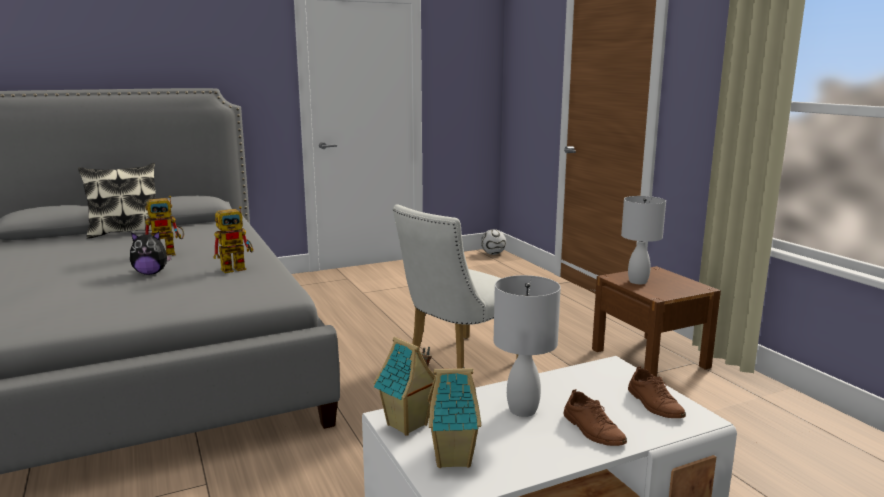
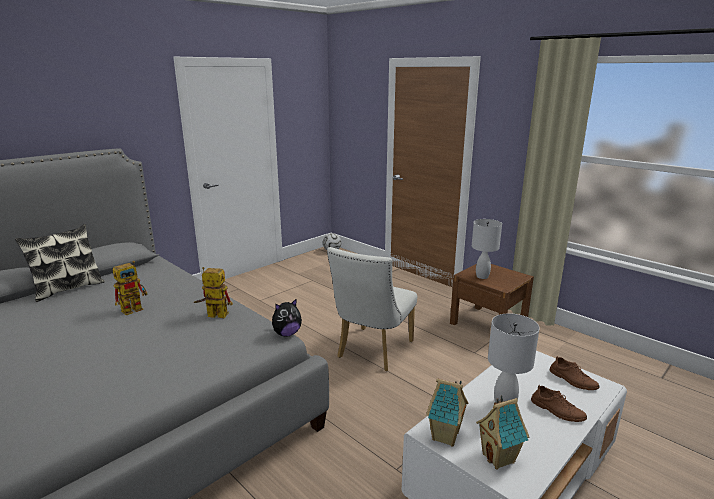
camera: 20 degrees left, 5 degrees up
plush toy [130,231,172,275] -> plush toy moved to [272,298,302,337]
toy robot [213,206,254,273] -> toy robot turned 120 degrees counterclockwise [194,267,233,318]

